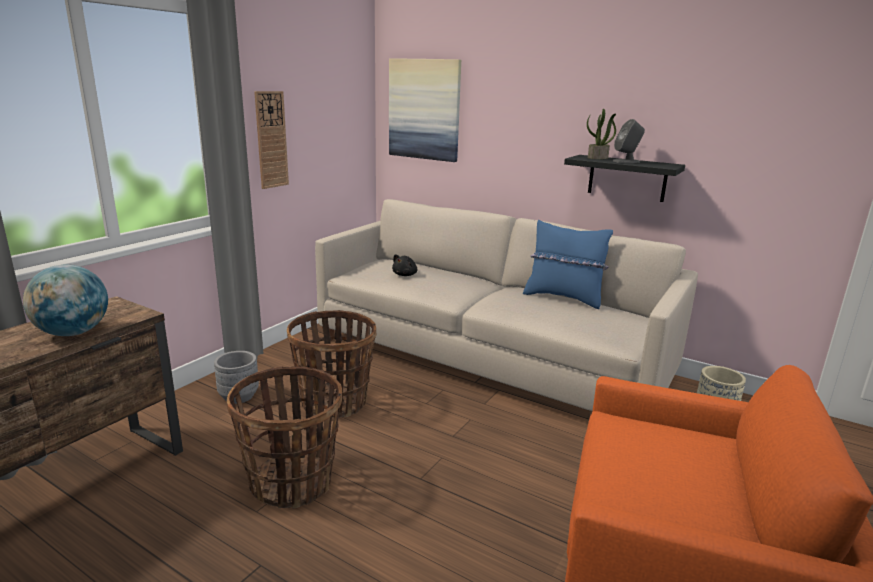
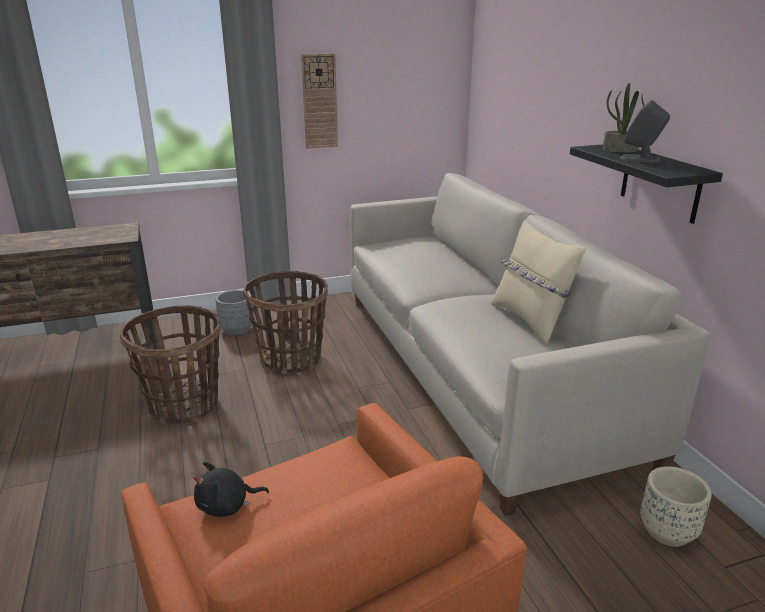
camera: 40 degrees right, 5 degrees up
globe [23,265,108,336] -> none
picture [389,58,461,162] -> none
black plush toy [392,254,417,276] -> black plush toy moved to [193,462,269,517]
blue pillow [523,220,613,309] -> beige pillow [491,219,586,344]

